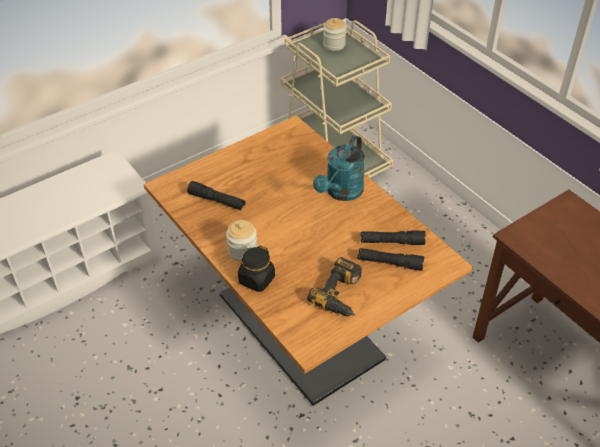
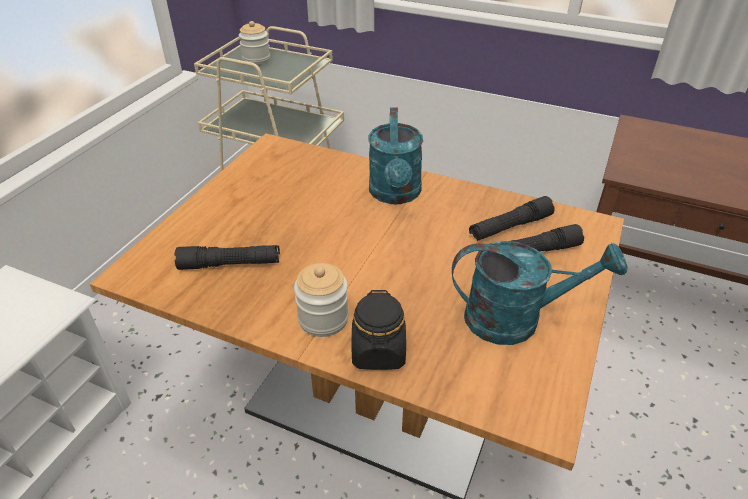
camera: 30 degrees left, 5 degrees down
power drill [307,257,362,316] -> turquoise watering can [452,241,628,345]

